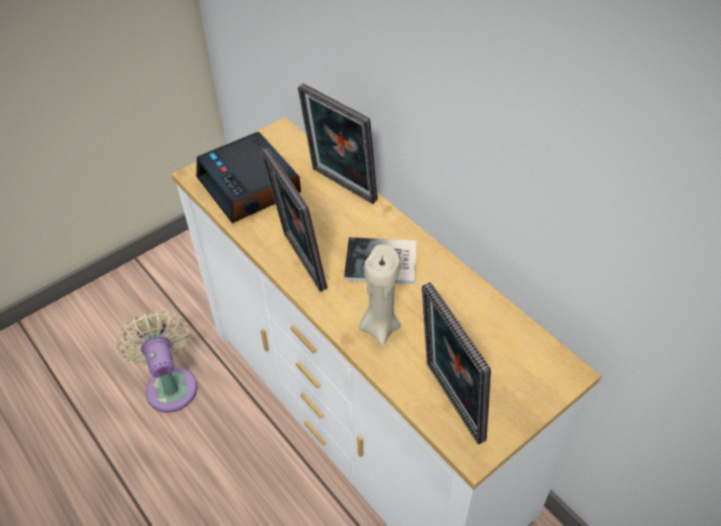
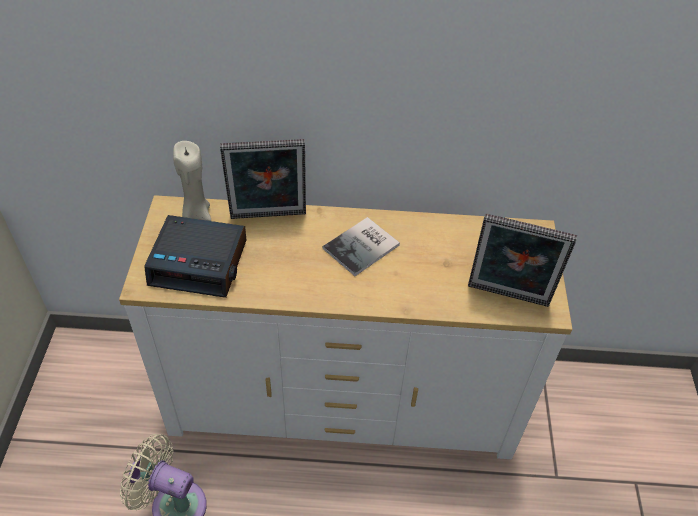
camera: 50 degrees left, 0 degrees up
picture frame [261,148,327,292] -> none
beige candle [359,245,401,346] -> beige candle moved to [173,141,211,221]

